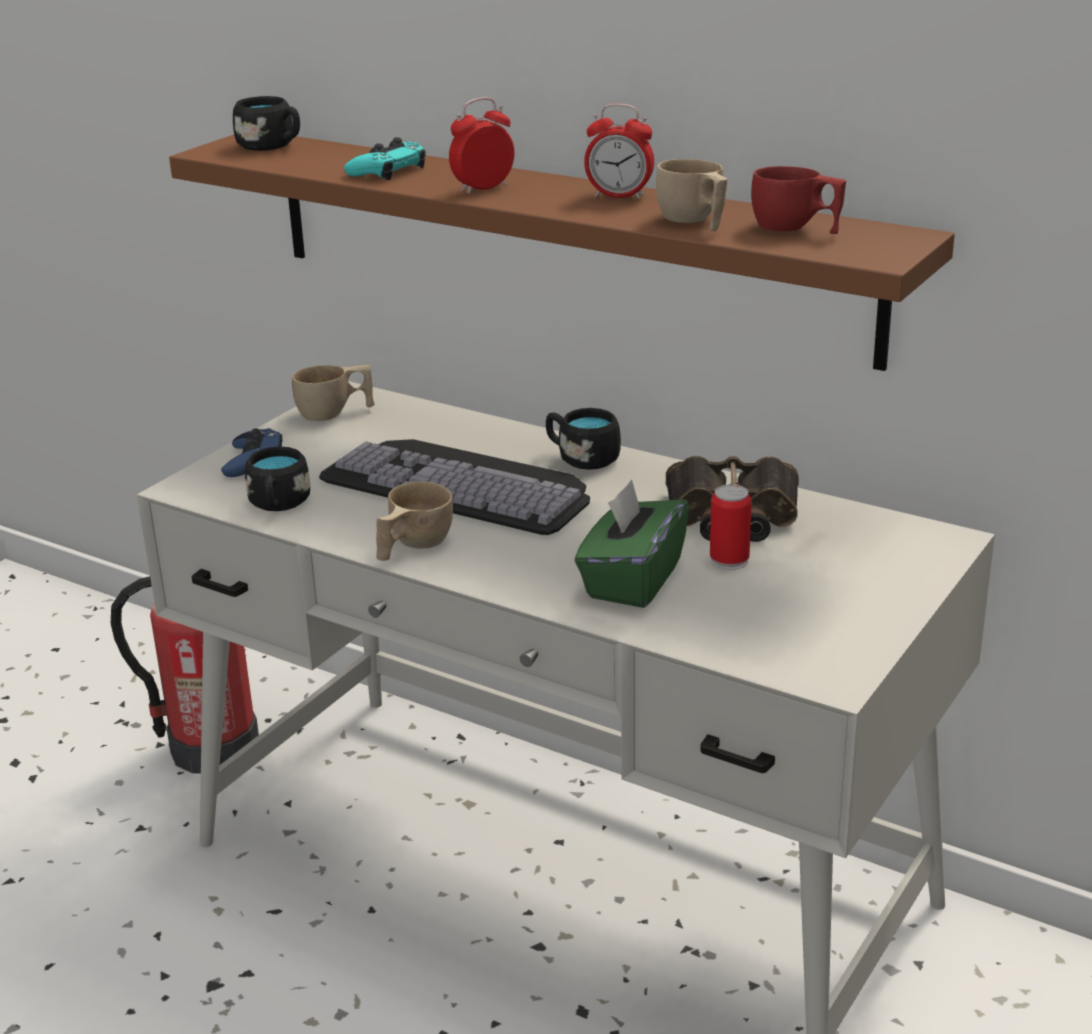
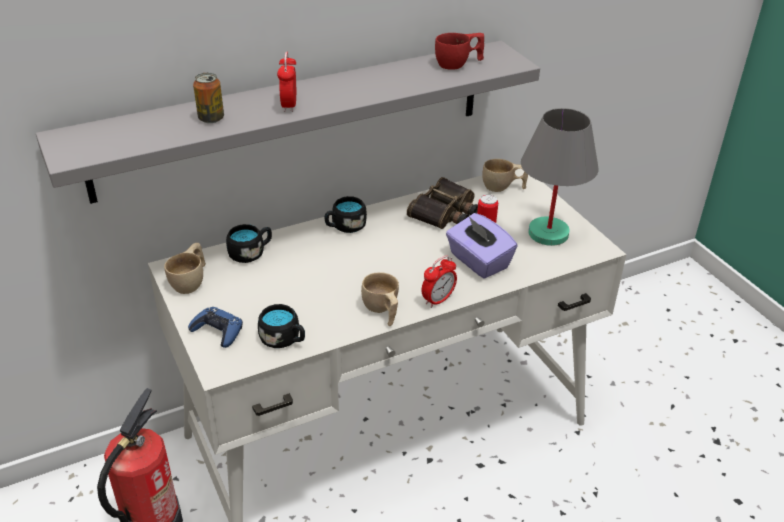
camera: 60 degrees left, 10 degrees up
brown shelf [169,134,955,371] -> grey shelf [36,41,540,204]
black mug [233,96,300,151] -> black mug moved to [226,224,272,263]
keyboard [319,439,590,535] -> none
turquoise game controller [344,137,426,180] -> can [193,73,224,123]
green tissue box [575,479,690,608] -> purple tissue box [446,213,517,279]
alarm clock [584,103,654,199] -> alarm clock moved to [421,255,457,308]
beige cup [656,159,727,231] -> beige cup moved to [483,159,528,192]
none -> grey table lamp [521,108,598,246]

